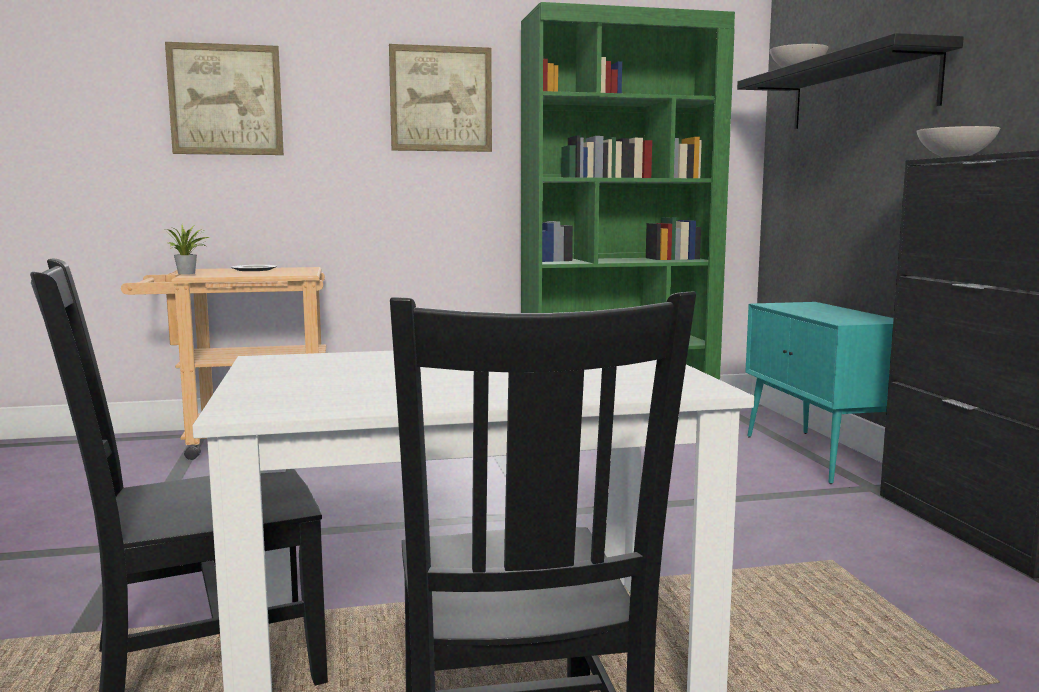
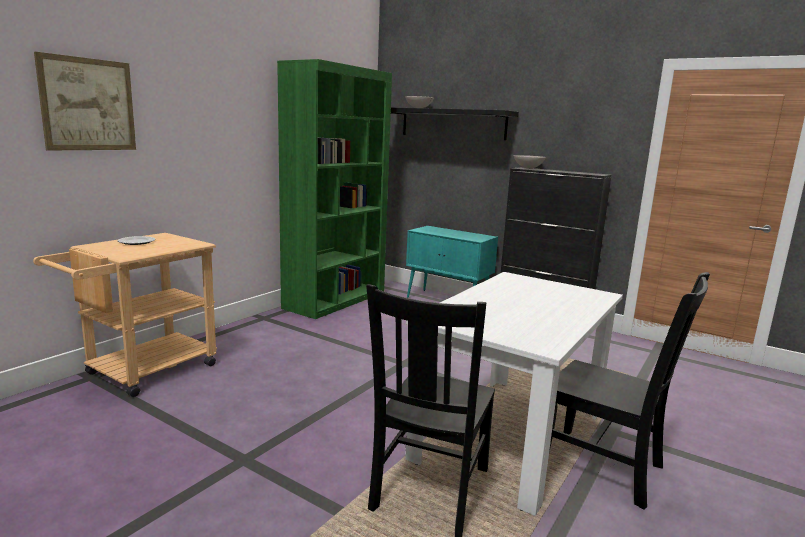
camera: 45 degrees left, 5 degrees up
potted plant [165,225,209,274] -> none
picture [389,44,492,152] -> none

